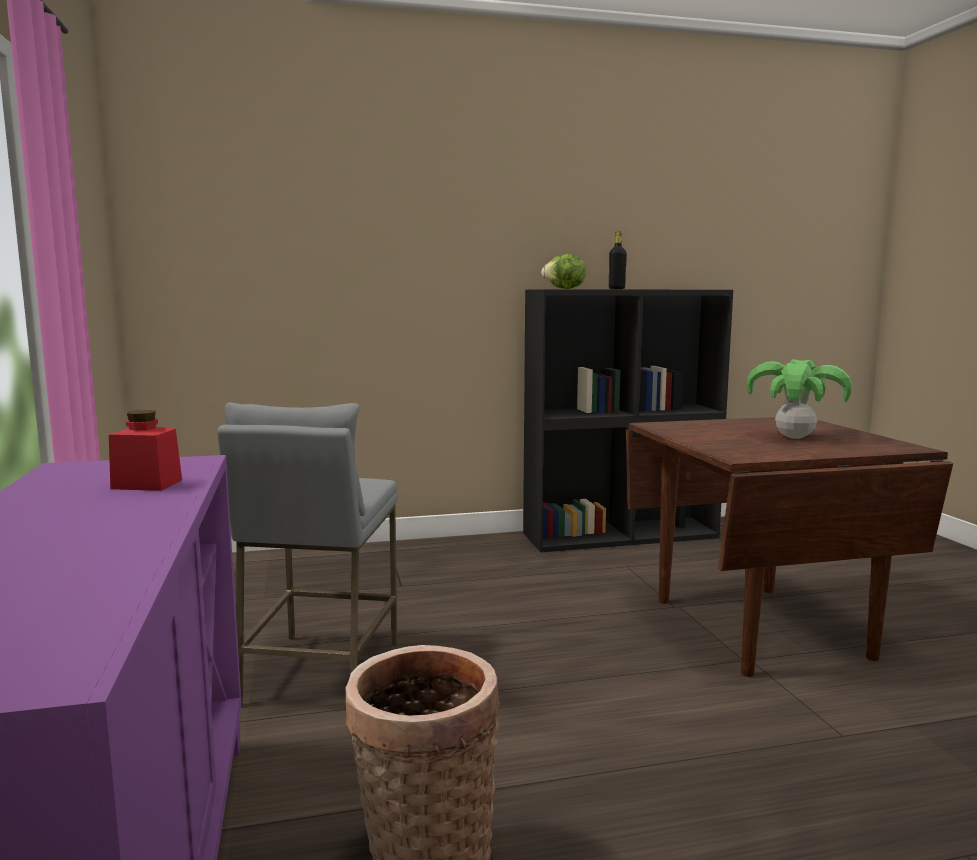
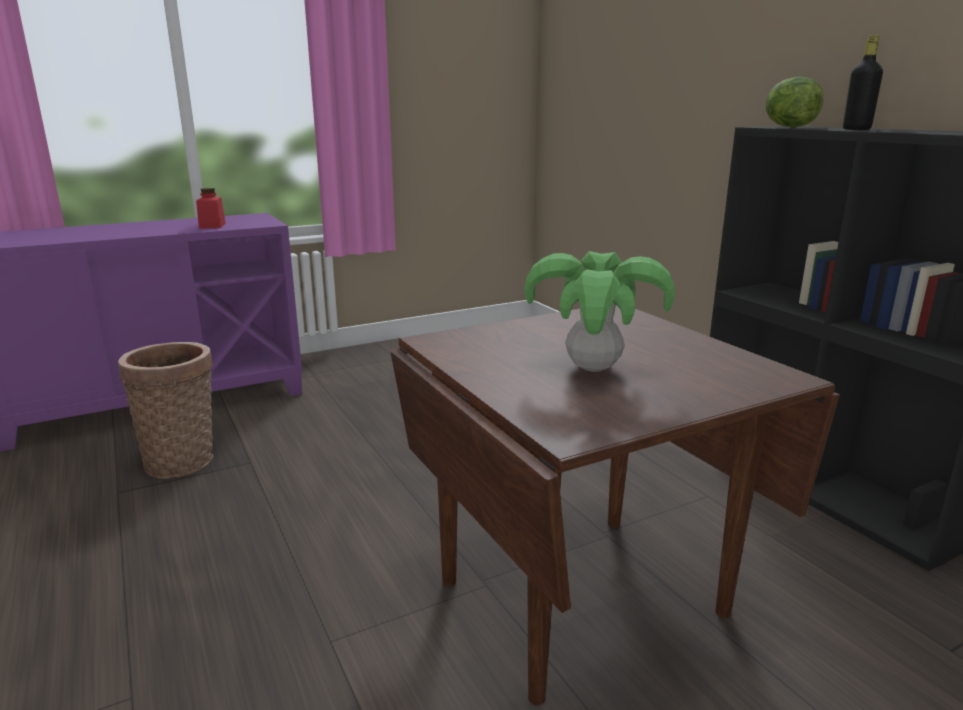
camera: 75 degrees right, 10 degrees up
grey stool [217,402,398,706] -> none

